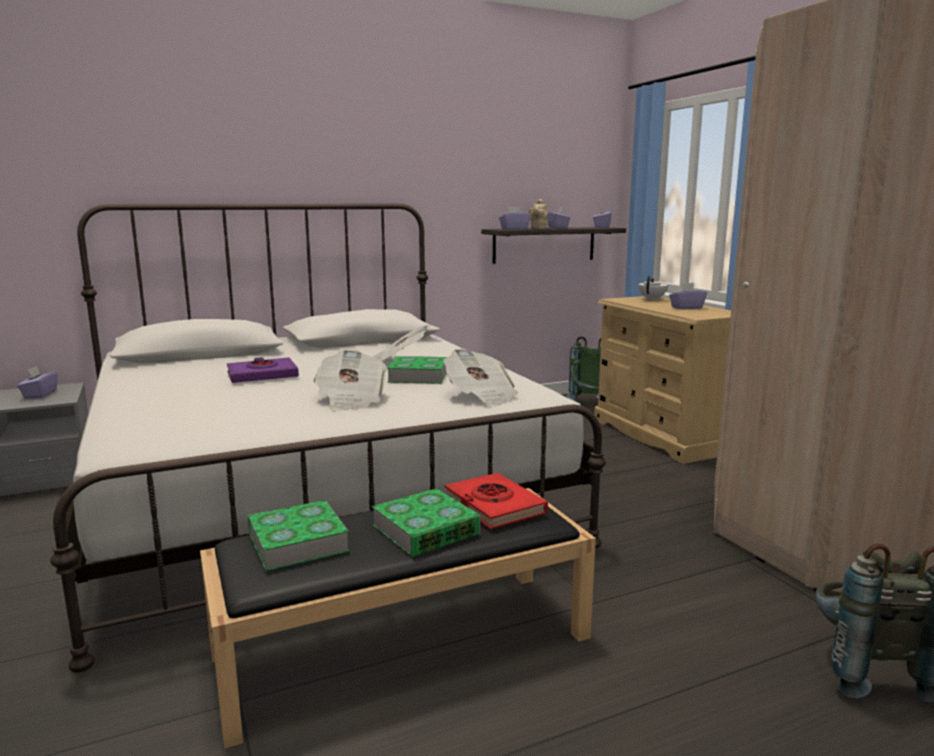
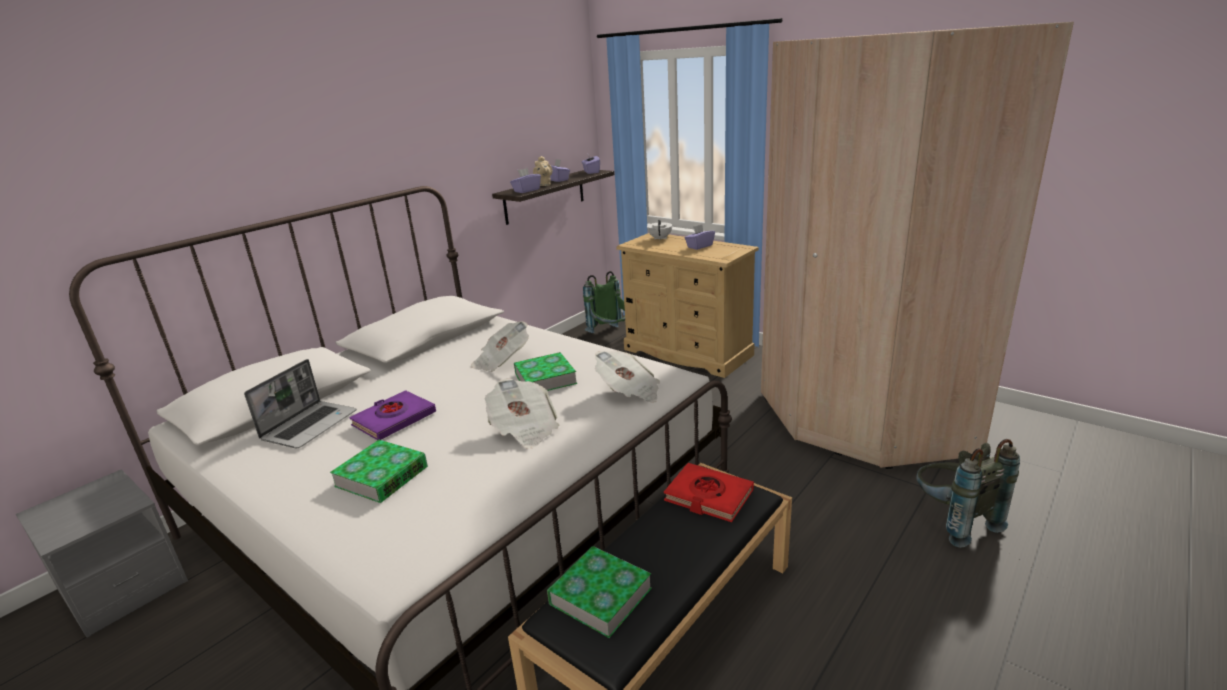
camera: 25 degrees left, 10 degrees up
purple tissue box [17,366,58,398] -> none
book [372,488,480,557] -> book moved to [330,440,428,503]
none -> laptop [244,359,357,448]

